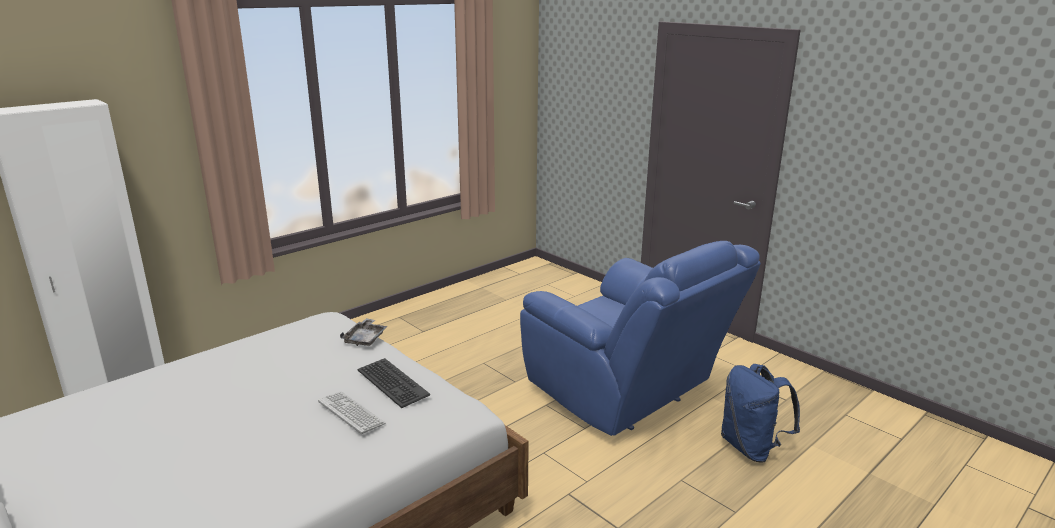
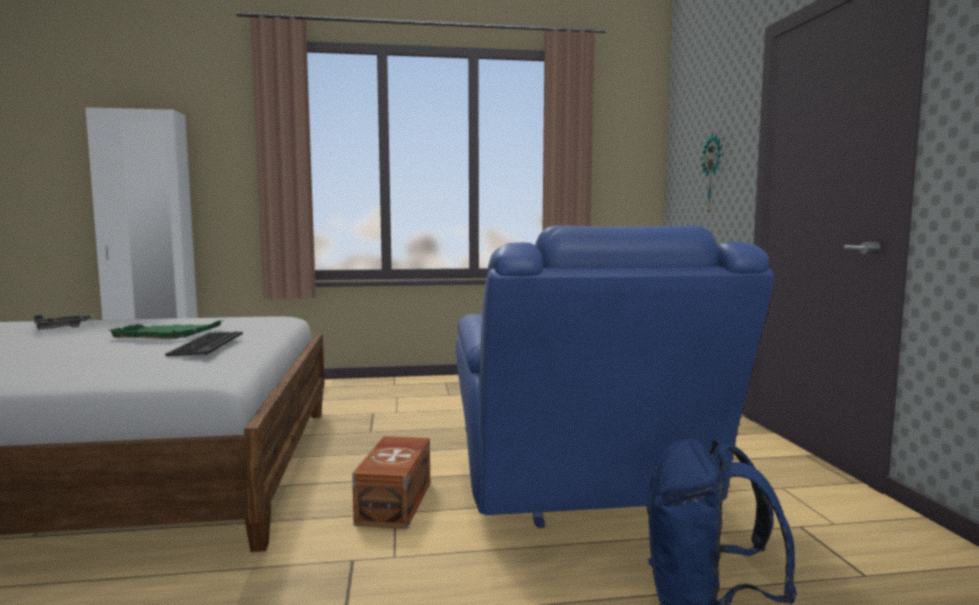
camera: 35 degrees right, 15 degrees down
keyboard [318,392,386,434] -> none
grey tray [340,318,388,346] -> grey tray moved to [34,315,94,330]
none -> green tray [109,320,225,339]
none -> brown storage box [352,436,430,529]
none -> wall clock [701,133,722,215]

